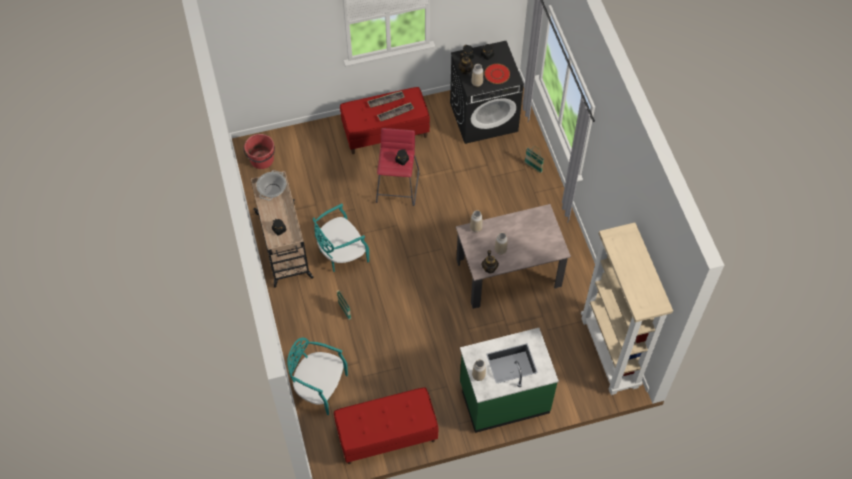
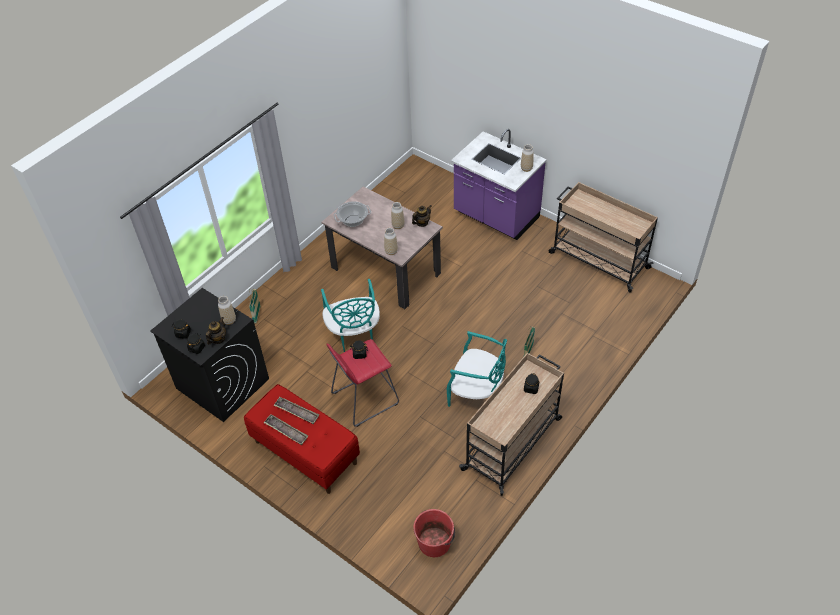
camera: 125 degrees left, 10 degrees down
cooking pot [256,170,286,200] -> cooking pot moved to [333,201,371,227]
turquoise chair [287,337,348,415] -> turquoise chair moved to [321,279,380,352]
red bench [334,387,438,464] -> beige cart [549,182,658,293]
green counter [460,328,559,433] -> purple counter [451,129,547,240]
red plate [484,64,510,84] -> none
beige bookcase [581,222,673,395] -> none

